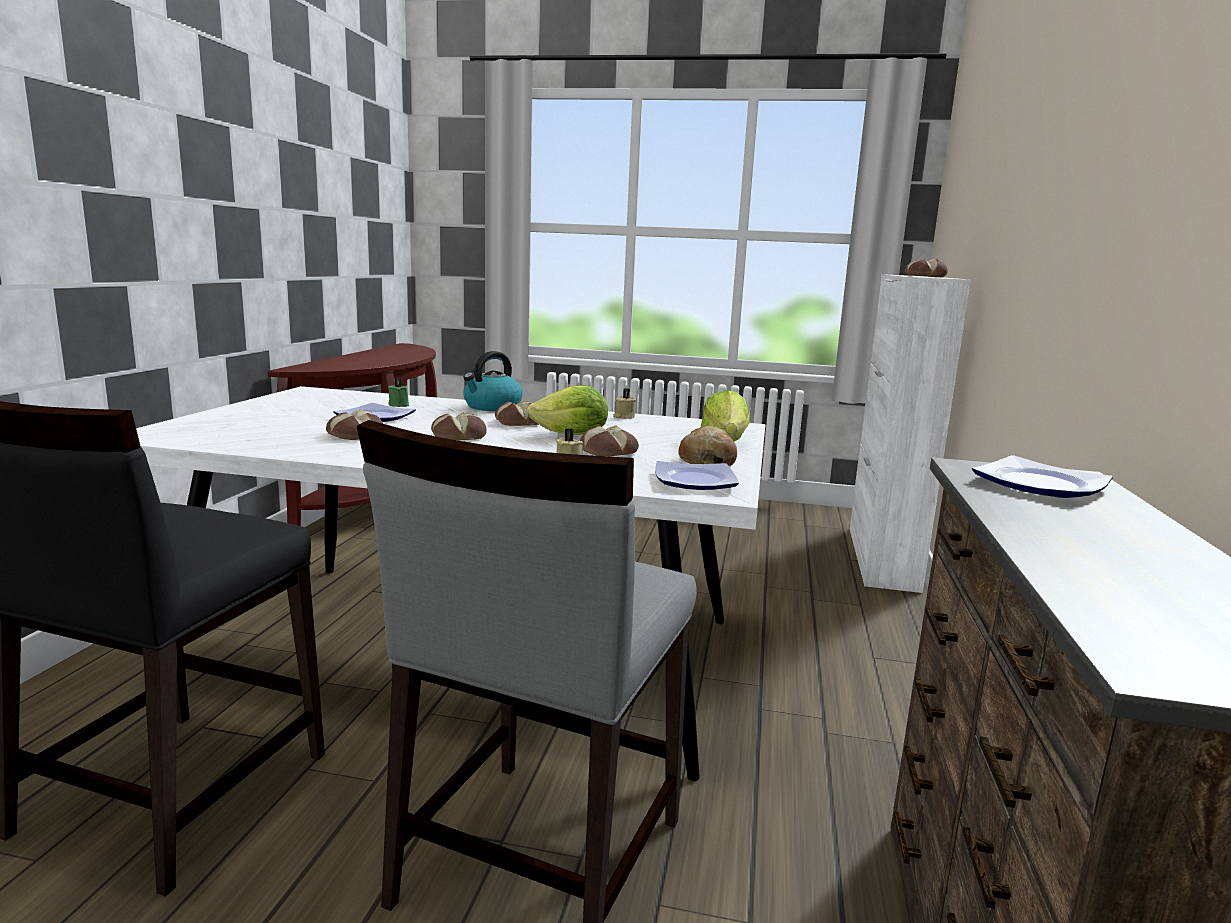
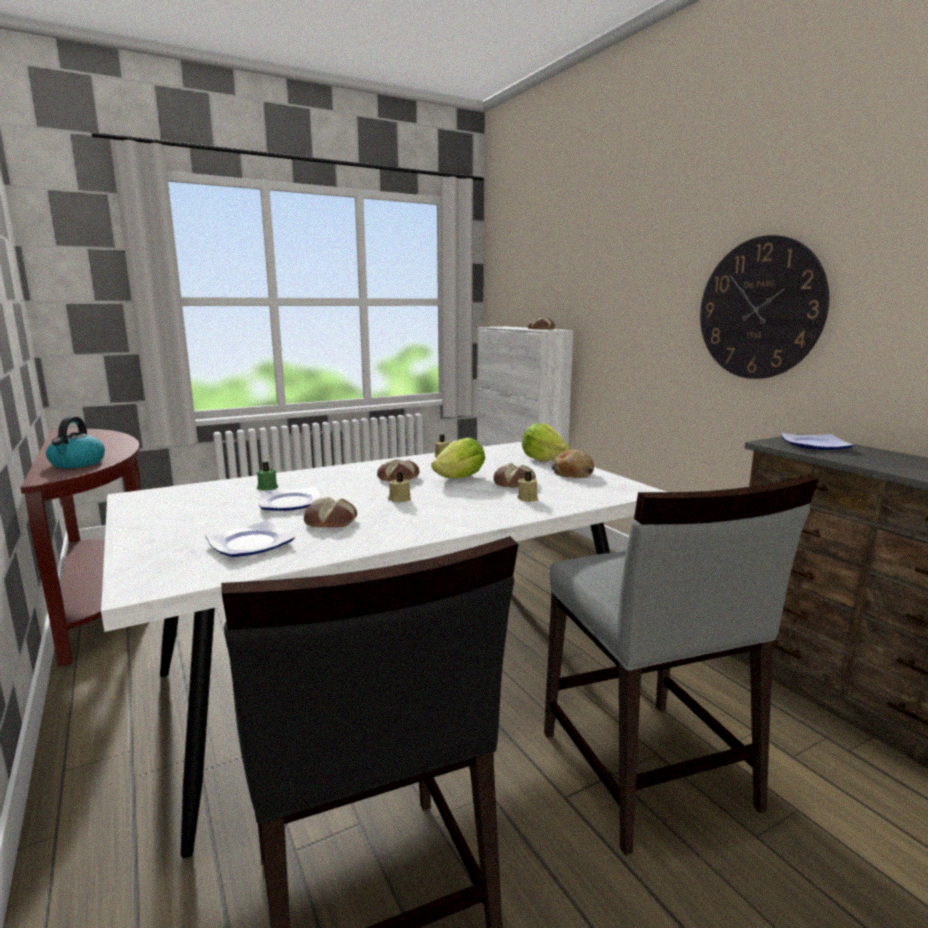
camera: 40 degrees left, 0 degrees up
bread [431,413,487,440] -> beige candle [388,472,411,502]
kettle [463,351,523,411] -> kettle moved to [46,416,105,468]
plate [655,461,739,490] -> plate moved to [206,521,295,557]
none -> wall clock [700,235,829,379]

